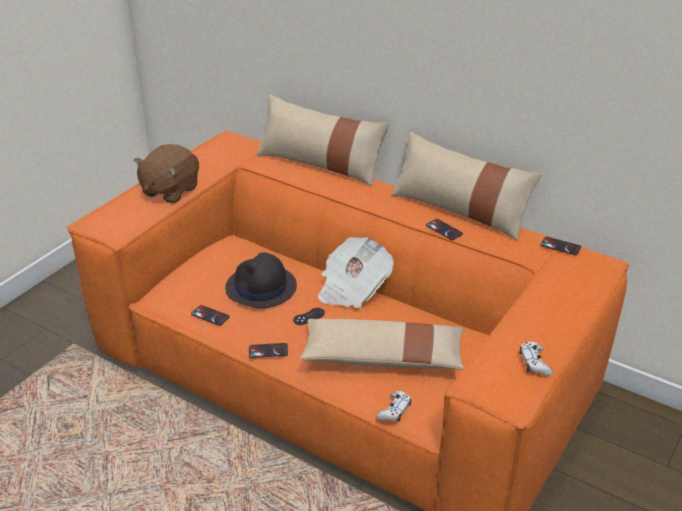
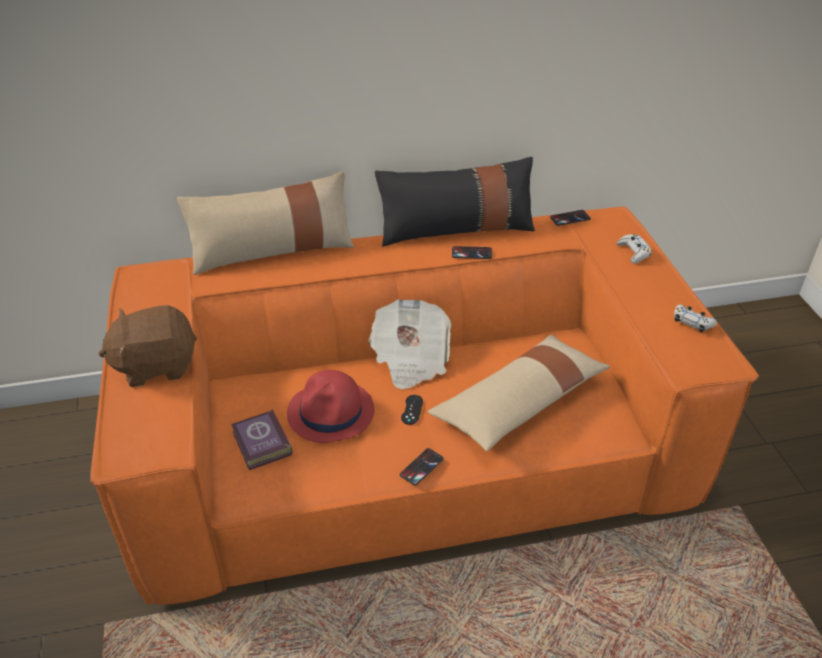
camera: 45 degrees left, 5 degrees up
brown plush toy [134,144,199,204] -> brown plush toy turned 90 degrees clockwise [99,305,197,387]
phone [191,305,230,326] -> none
black hat [225,253,297,308] -> red hat [287,370,374,443]
white game controller [377,391,411,421] -> white game controller moved to [617,234,652,264]
beige pillow [392,132,542,241] -> black pillow [375,157,535,246]
none -> book [231,409,292,470]

